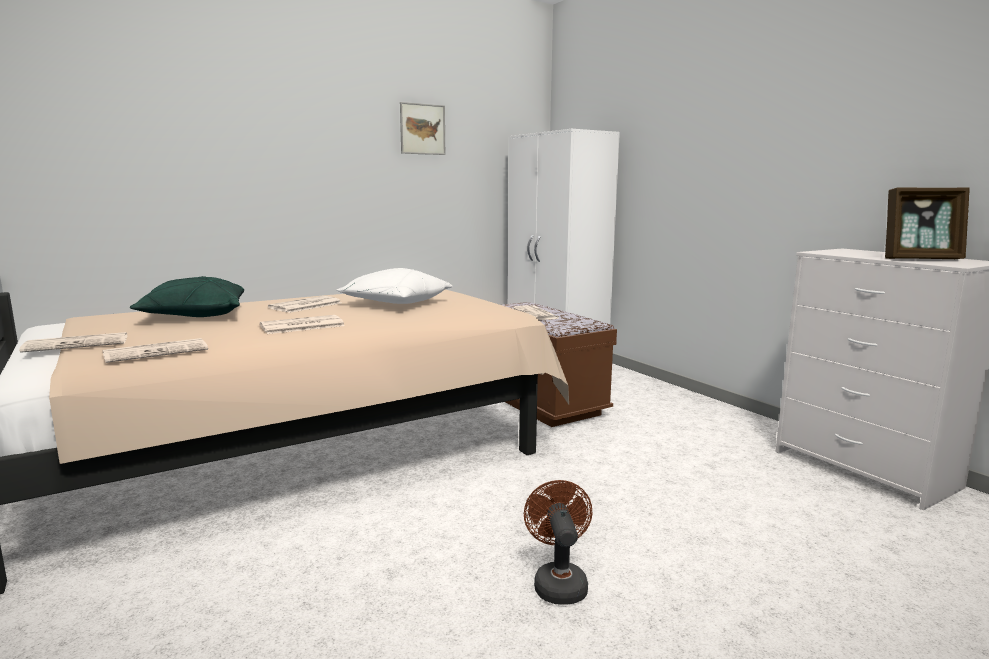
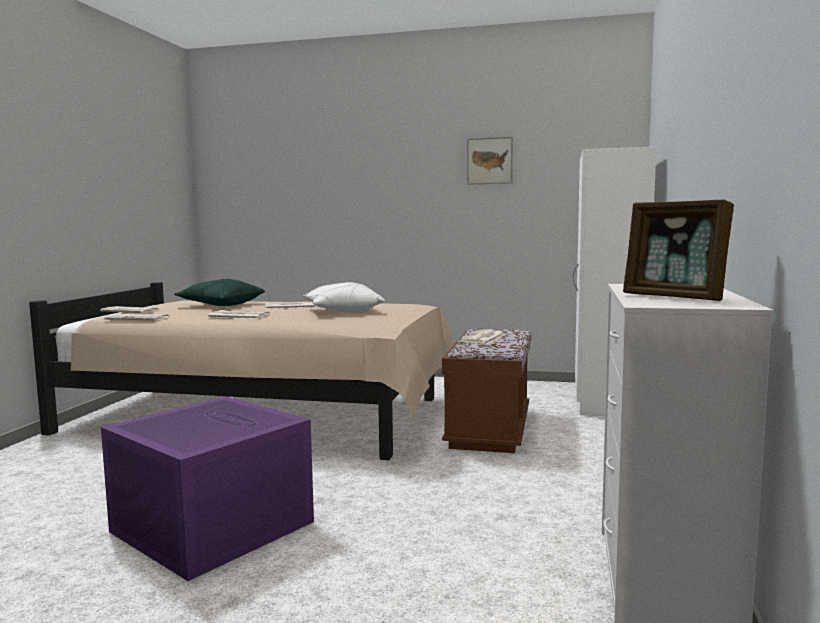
camera: 45 degrees right, 5 degrees down
brown fan [524,480,592,605] -> purple storage box [101,396,314,581]

